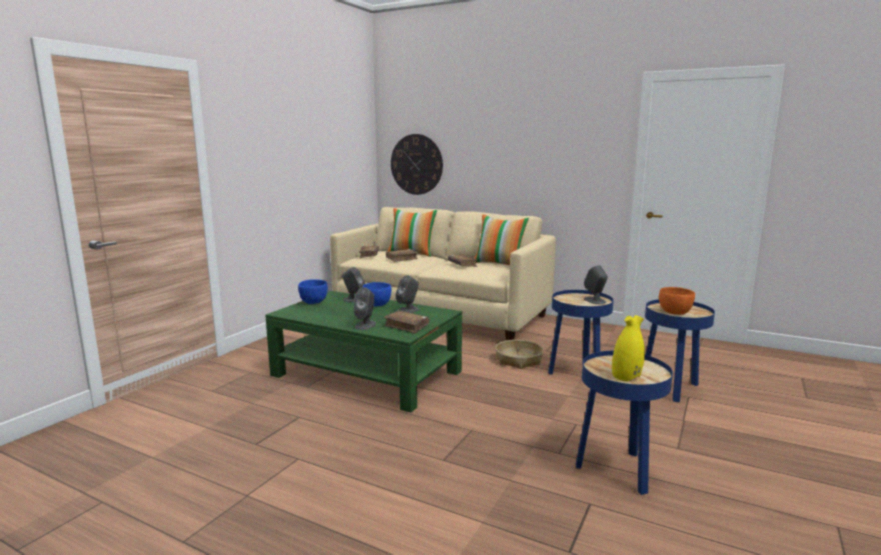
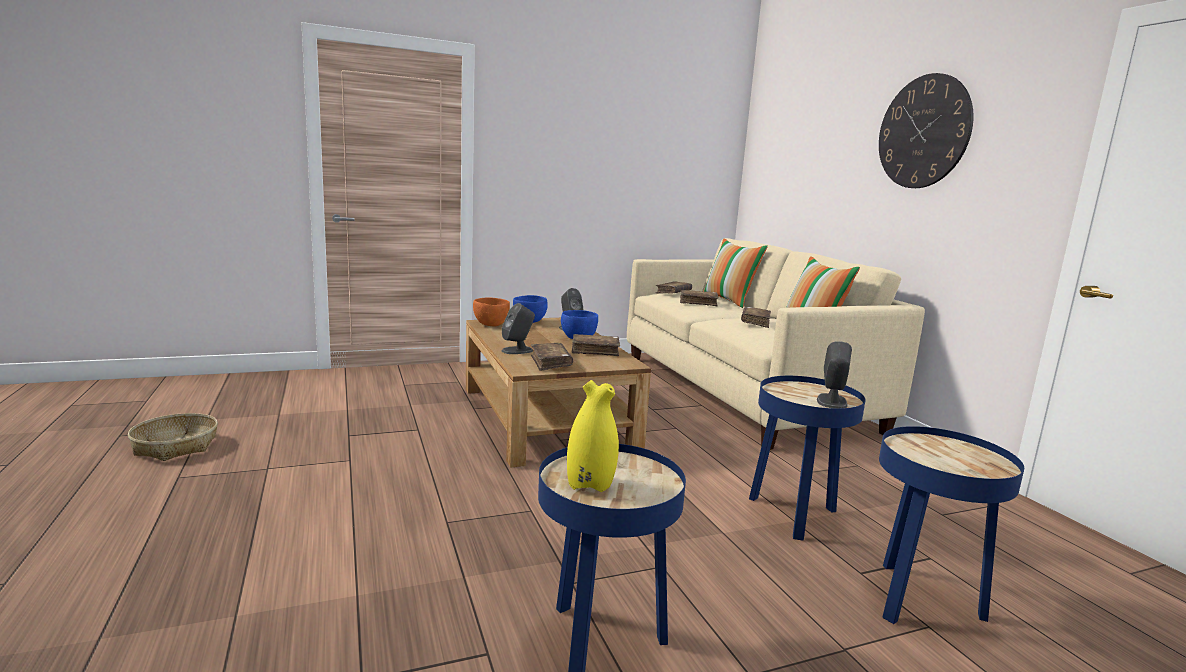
camera: 40 degrees right, 0 degrees up
green coffee table [265,291,462,413] -> brown coffee table [466,318,651,468]
wall clock [391,134,443,195] -> wall clock moved to [879,73,973,188]
grey speaker [396,275,419,313] -> brown book [572,334,620,356]
basket [495,340,544,369] -> basket moved to [128,413,218,461]
orange bowl [659,287,695,315] -> orange bowl moved to [473,298,510,326]

